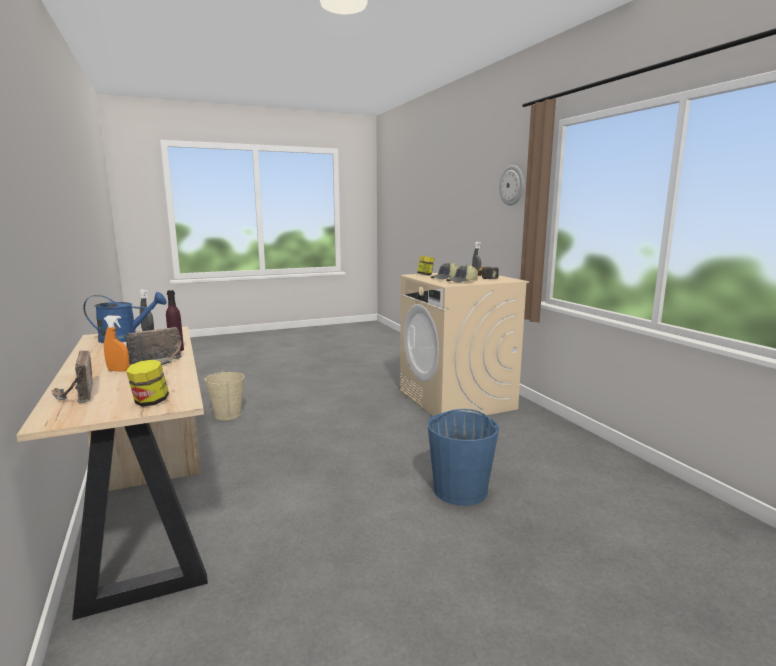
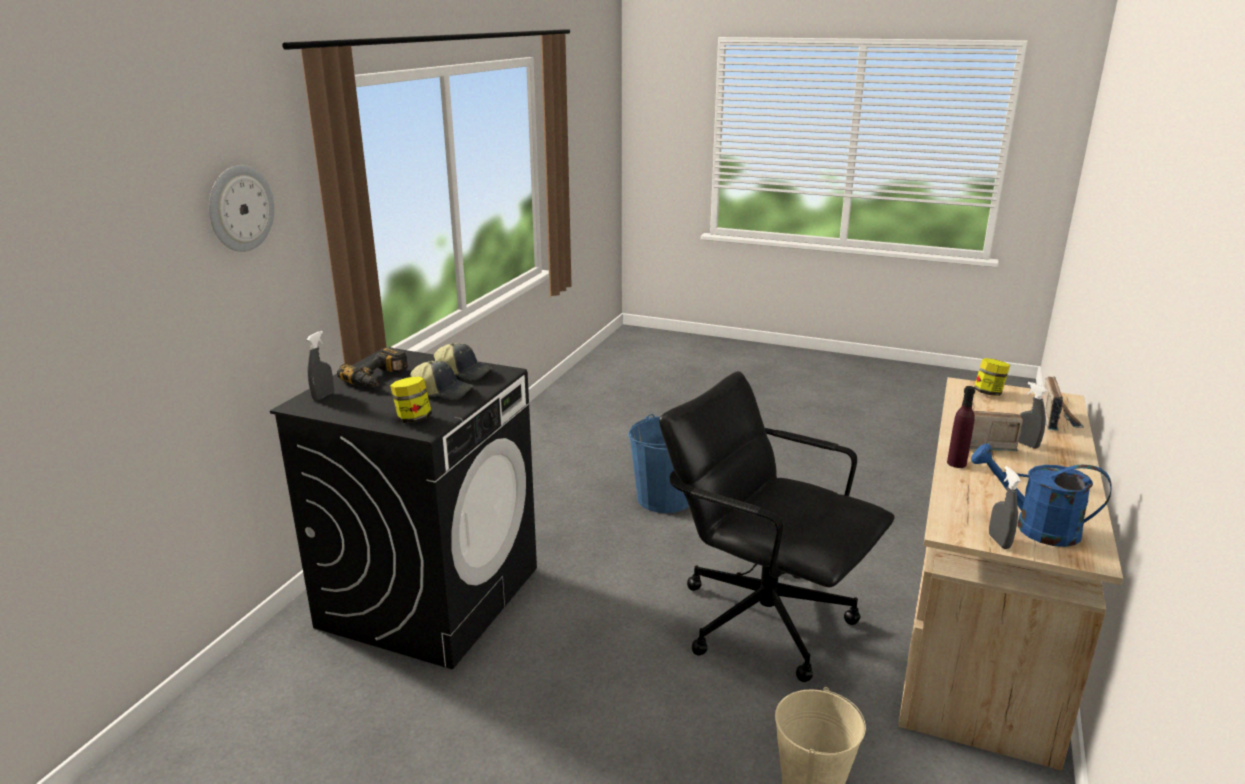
camera: 135 degrees left, 10 degrees up
orange spray bottle [104,316,130,372] -> grey spray bottle [1018,382,1048,449]
beige washing machine [400,273,529,416] -> black washing machine [270,347,537,669]
none -> black office chair [659,371,895,682]

